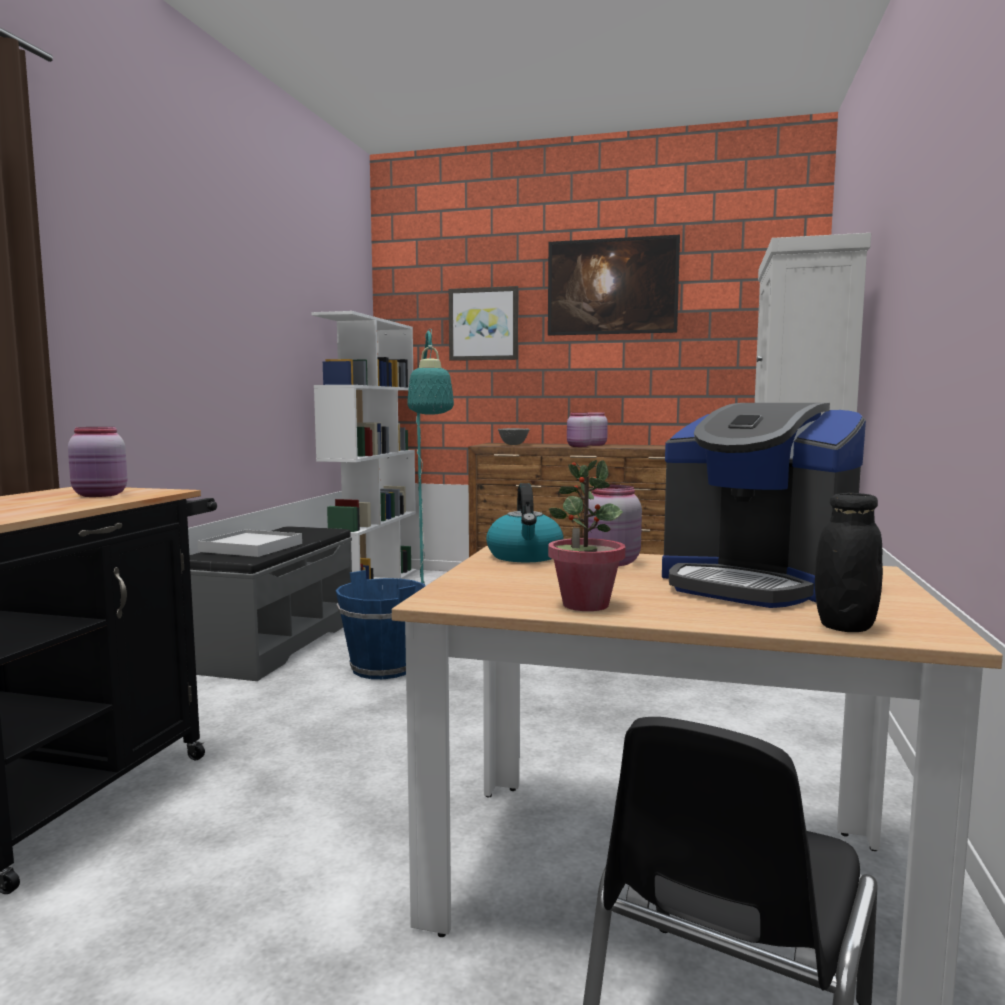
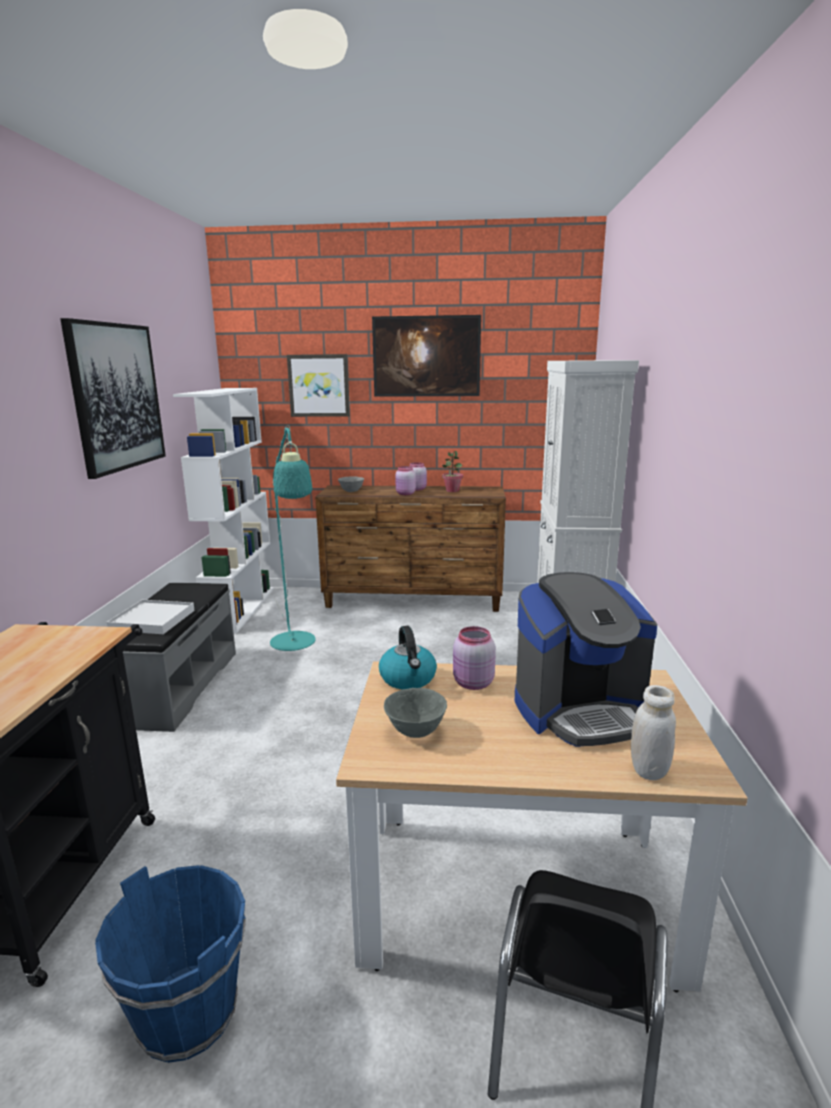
camera: 10 degrees left, 10 degrees up
pink jar [68,427,127,497] -> none
blue bucket [336,570,426,679] -> blue bucket moved to [95,865,246,1063]
potted plant [548,460,625,611] -> potted plant moved to [442,451,463,492]
coffee machine [662,403,866,608] -> coffee machine turned 45 degrees counterclockwise [515,572,658,747]
black jar [815,493,883,632] -> white jar [631,685,676,780]
none -> picture [60,318,166,479]
none -> grey bowl [384,688,447,738]

